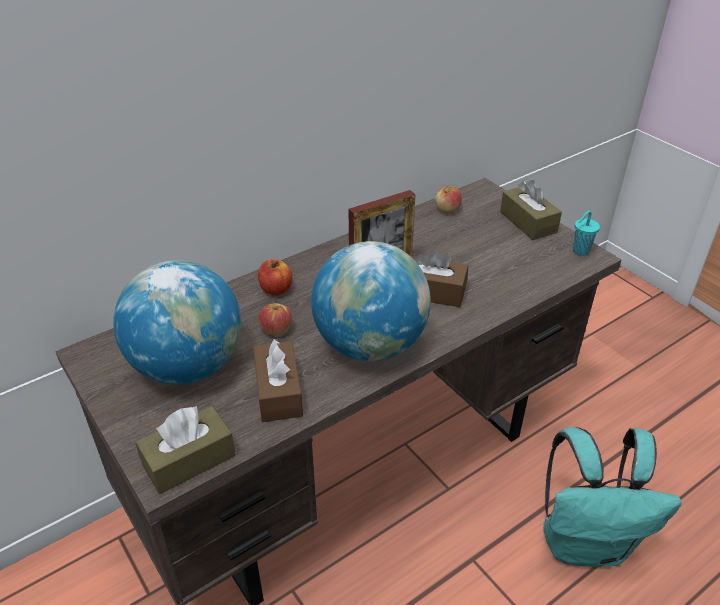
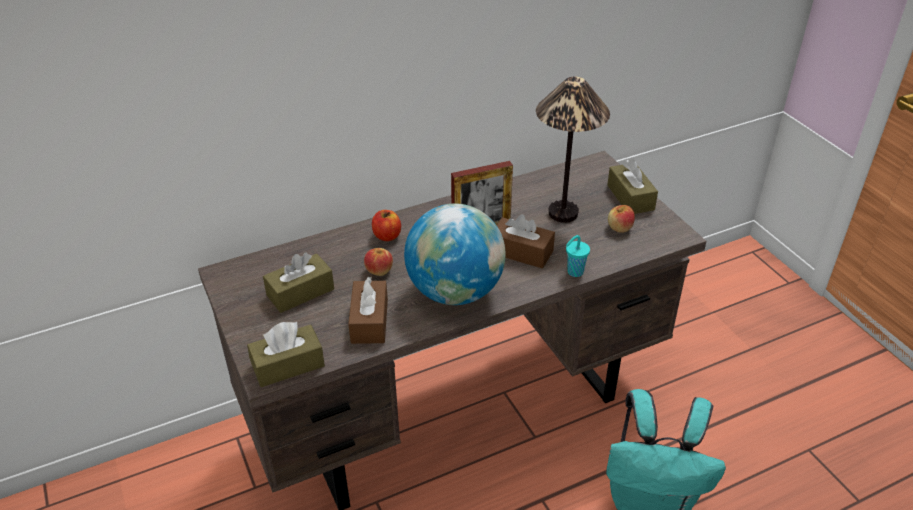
camera: 10 degrees right, 0 degrees up
globe [113,260,241,385] -> brown tissue box [263,253,334,313]
apple [435,186,462,214] -> apple moved to [608,205,635,233]
turquoise cup [573,211,600,256] -> turquoise cup moved to [566,235,590,277]
none -> table lamp [536,77,610,223]

